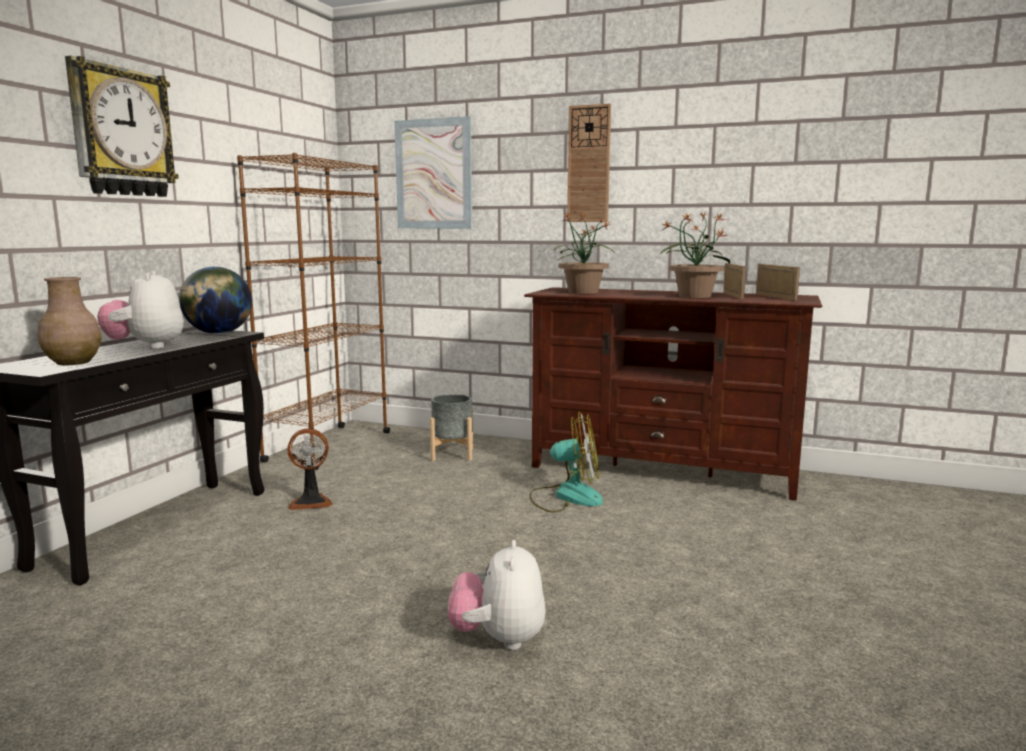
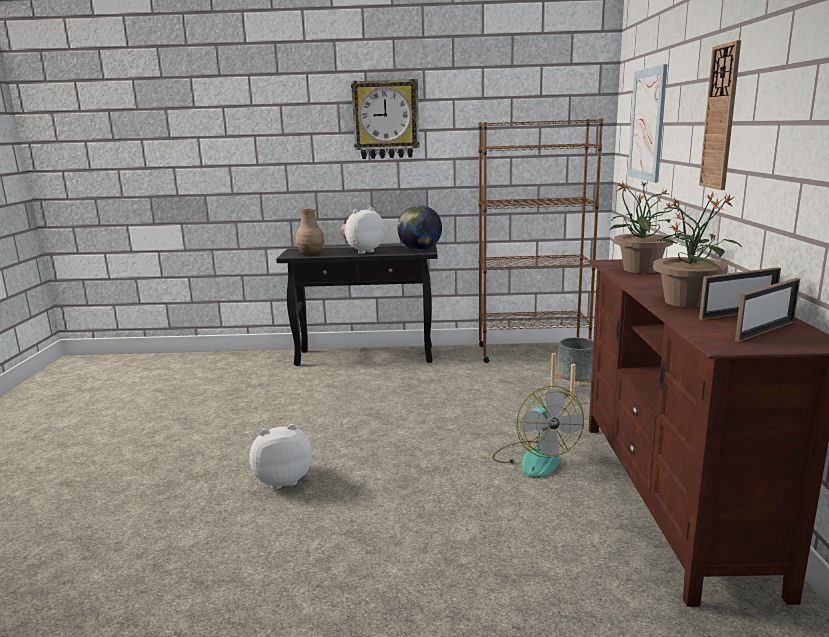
camera: 70 degrees right, 5 degrees up
fan [287,428,332,510] -> none

